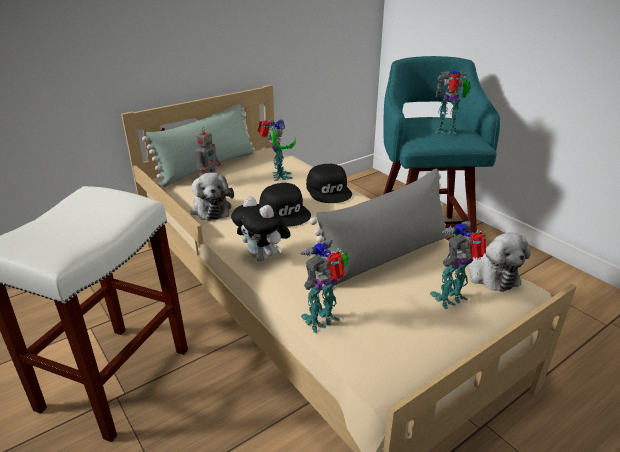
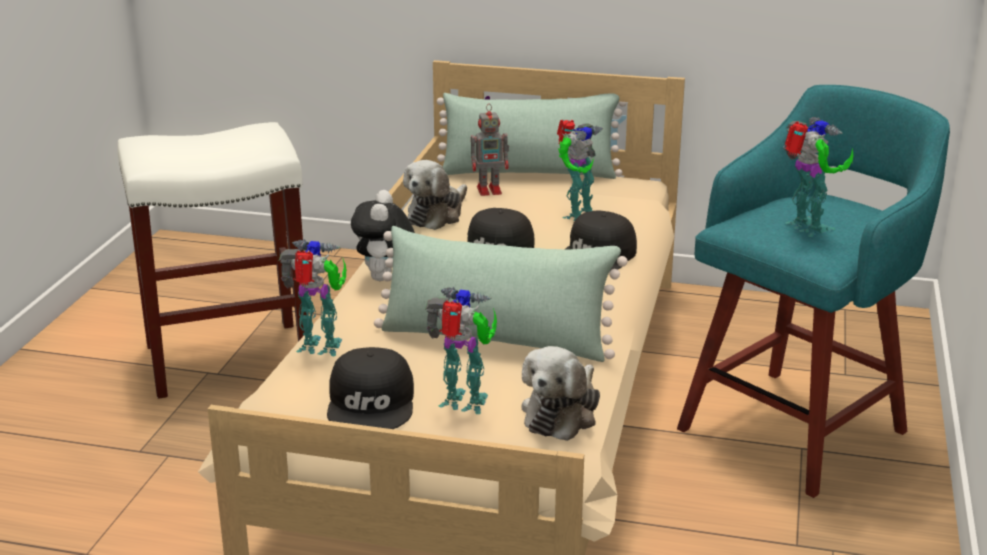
camera: 50 degrees right, 5 degrees down
grey pillow [310,169,447,287] -> green pillow [374,226,628,362]
none -> black cap [327,347,414,429]

